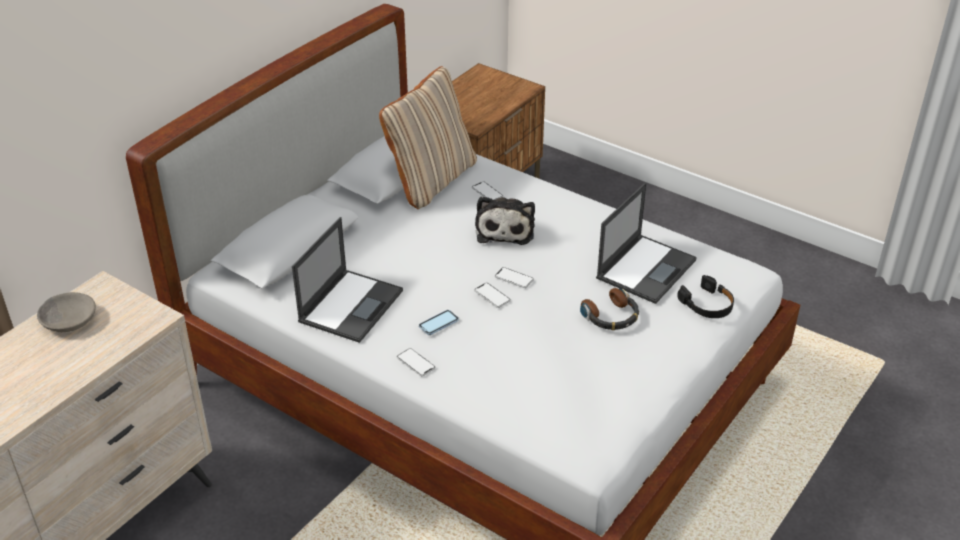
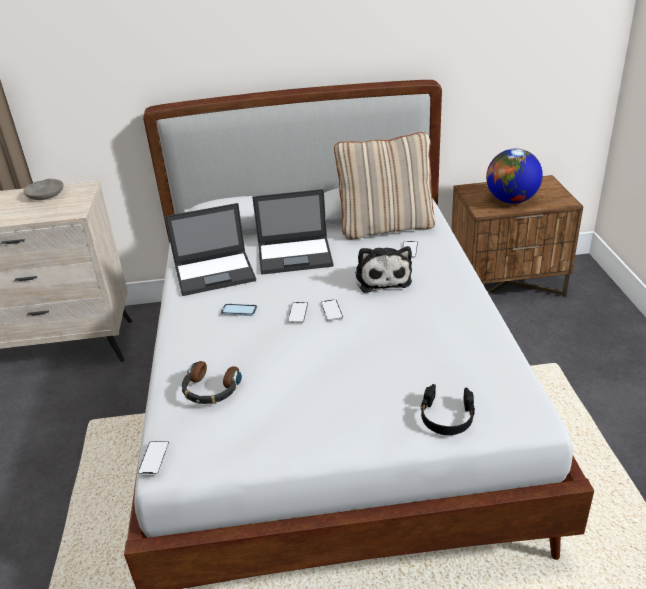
camera: 50 degrees right, 5 degrees down
phone [397,348,436,376] -> phone moved to [137,441,170,475]
plush toy [475,196,535,245] -> plush toy turned 60 degrees counterclockwise [355,246,412,293]
headphones [580,288,639,330] -> headphones moved to [182,361,242,404]
laptop [596,183,697,304] -> laptop moved to [252,189,333,275]
none -> globe [486,149,543,204]

